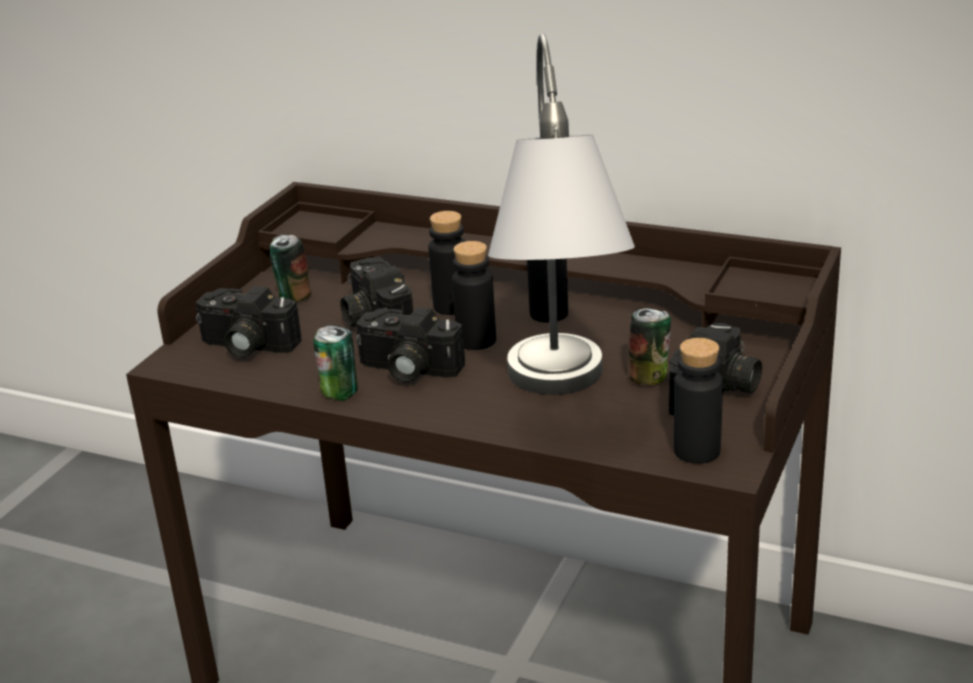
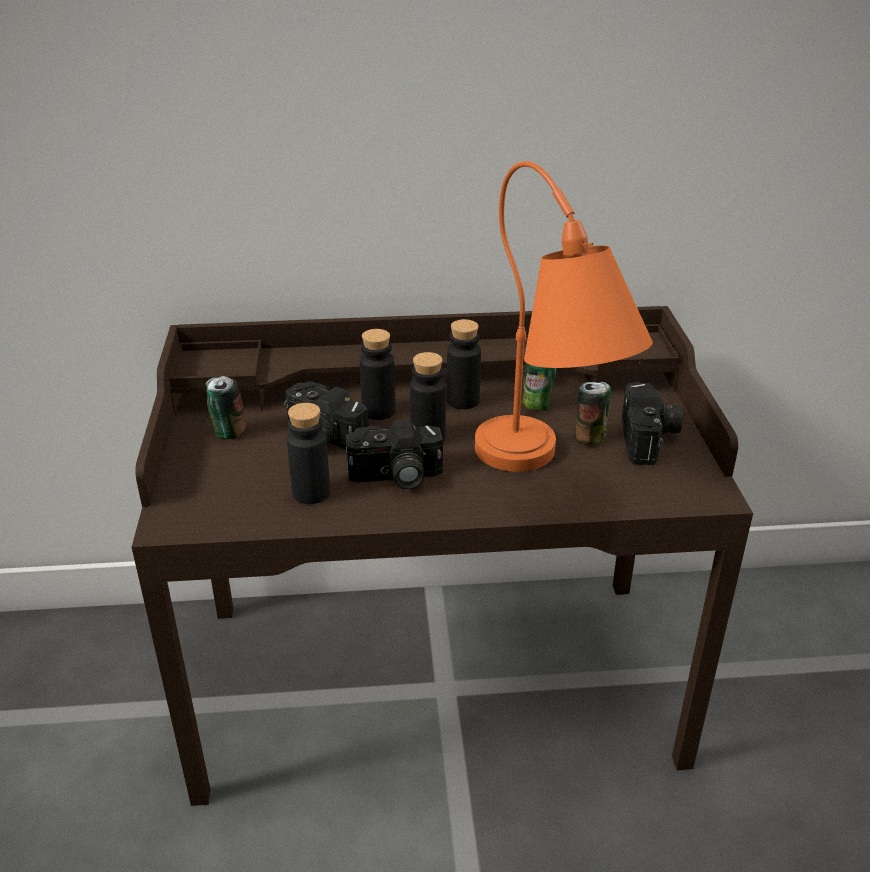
camera: 30 degrees left, 5 degrees up
camera [195,286,302,358] -> none
can [313,324,358,401] -> can moved to [522,363,557,411]
grey table lamp [488,34,635,395] -> orange table lamp [475,161,653,472]
black bottle [674,338,723,464] -> black bottle moved to [287,403,330,504]

